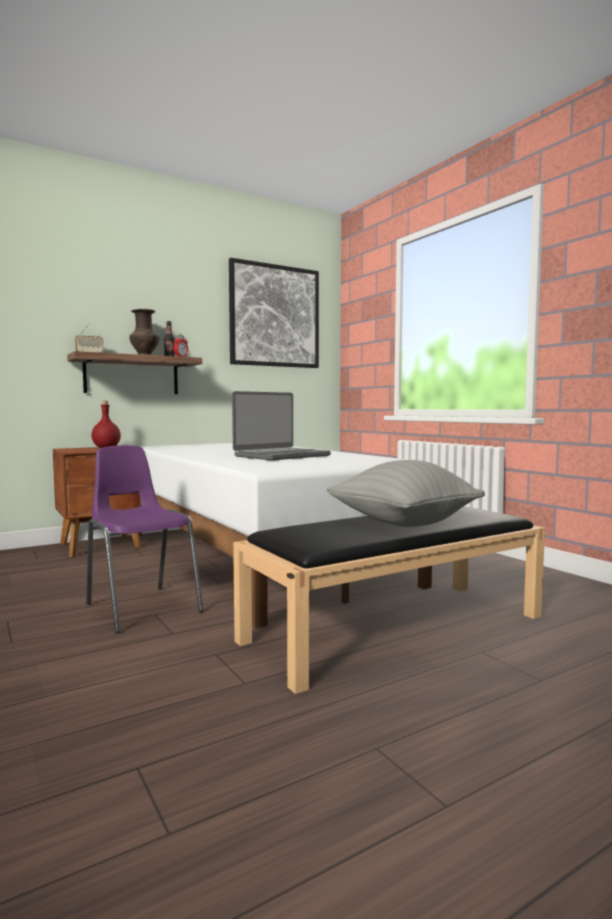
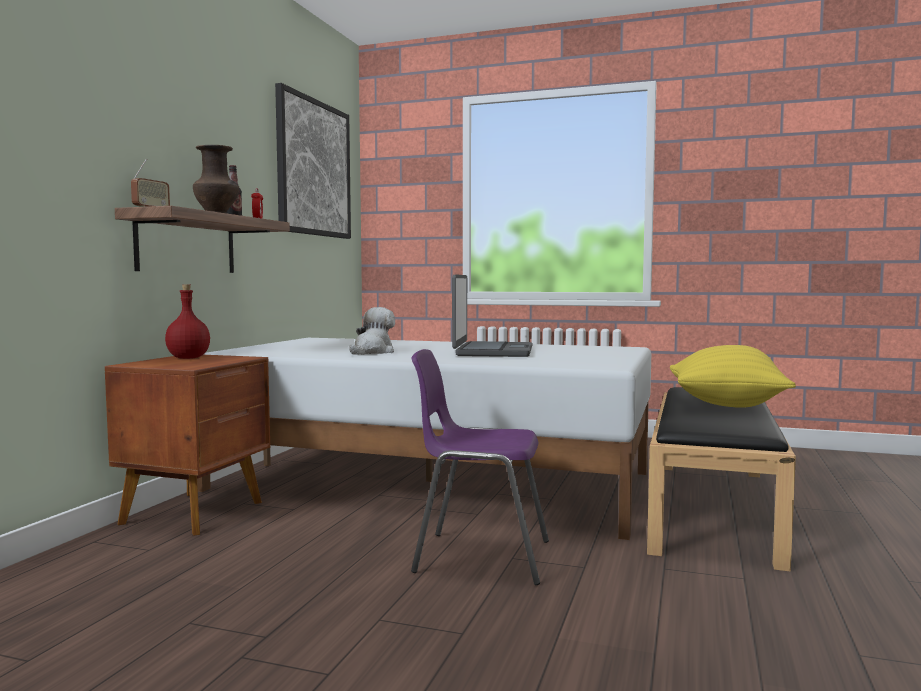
camera: 40 degrees left, 0 degrees up
grey pillow [327,460,485,527] -> yellow pillow [670,345,796,408]
none -> plush toy [349,307,395,355]

